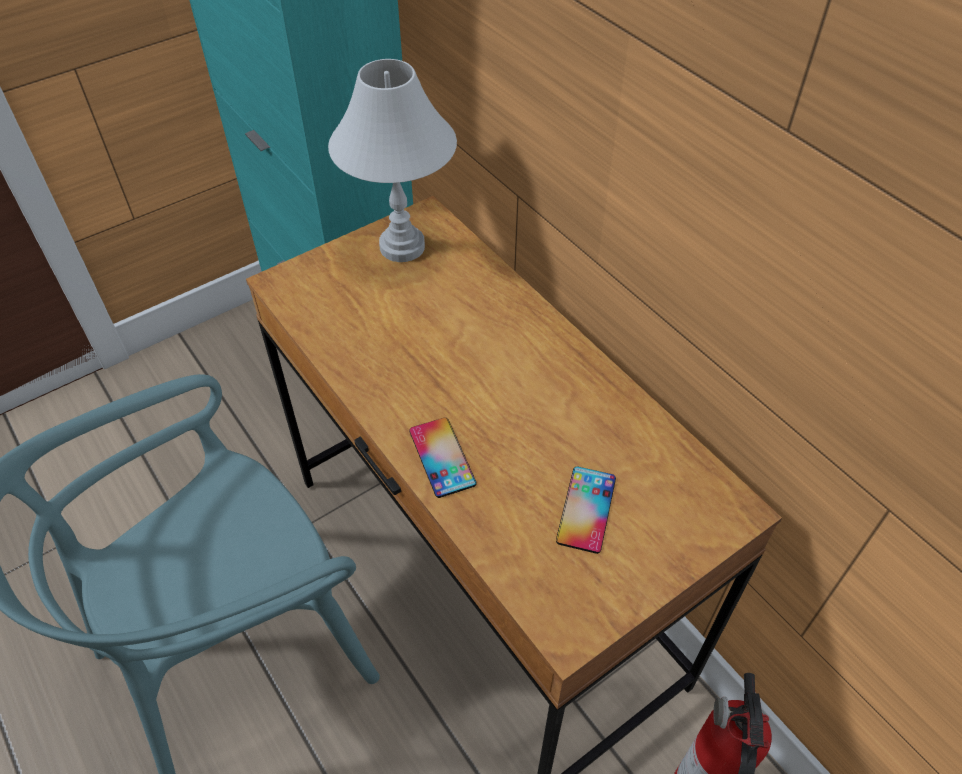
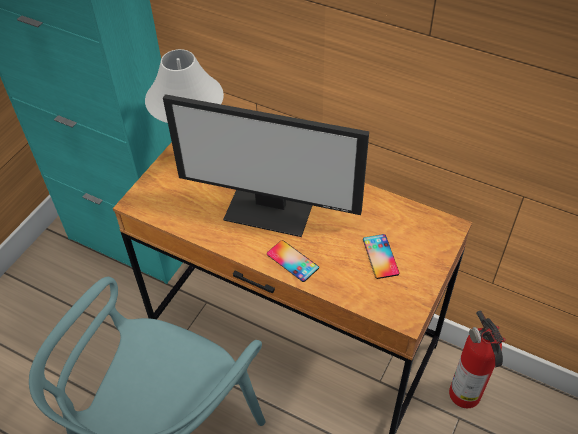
camera: 25 degrees left, 0 degrees up
none -> monitor [163,94,369,237]

